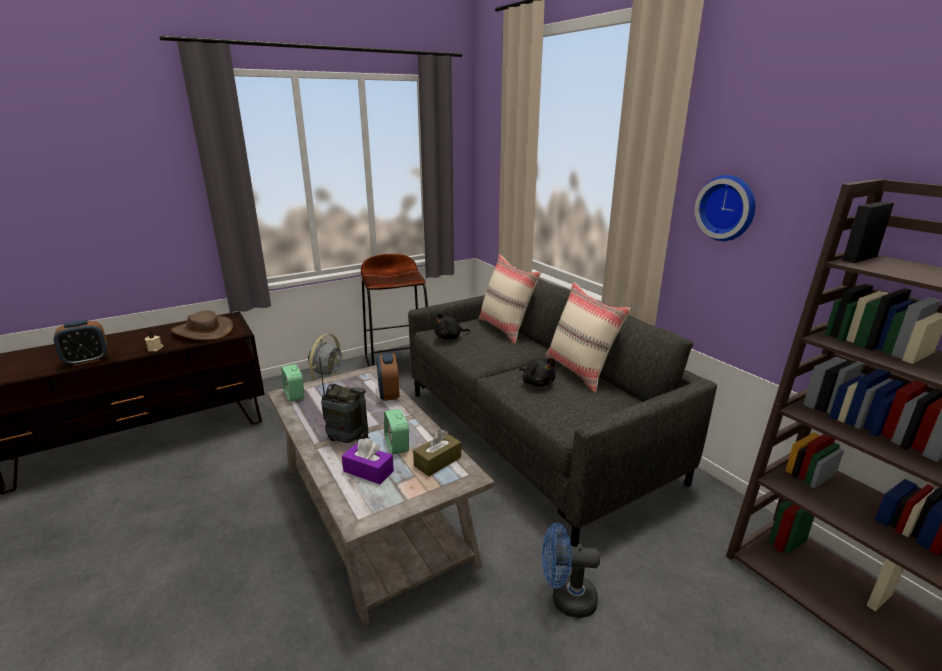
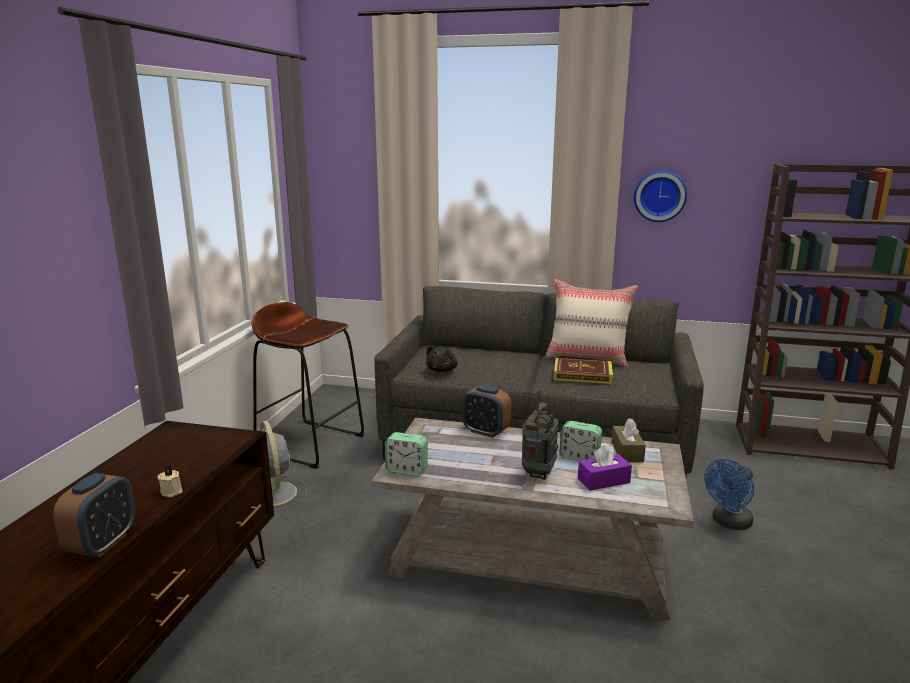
camera: 45 degrees left, 5 degrees down
brown hat [171,310,233,340] -> none
radio [319,357,370,443] -> radio turned 45 degrees counterclockwise [522,390,558,480]
beige pillow [478,255,541,344] -> none
black plush toy [519,358,556,386] -> book [554,358,613,384]

